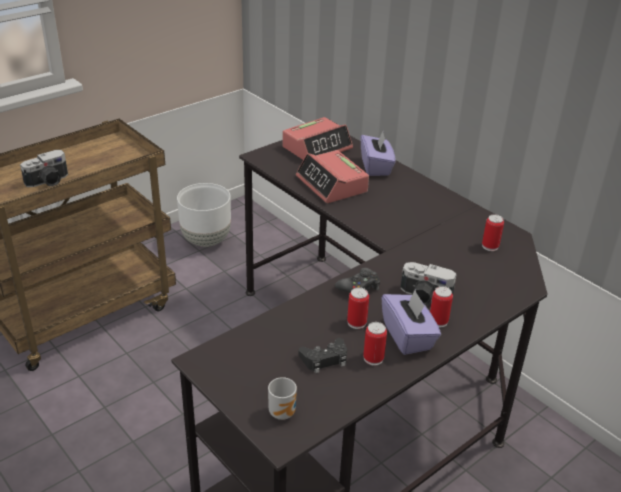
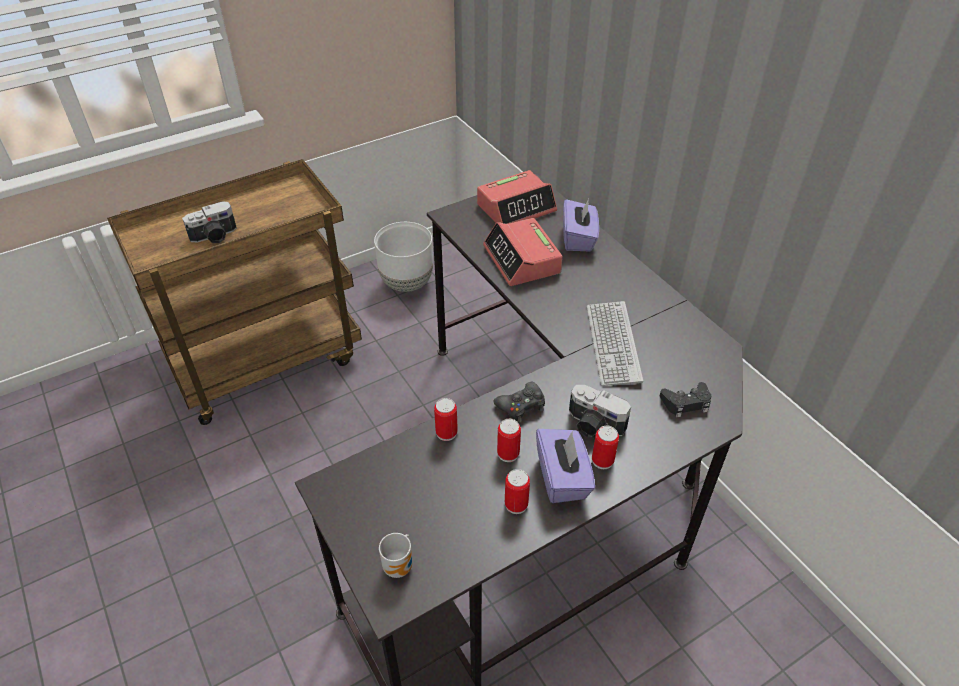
camera: 10 degrees right, 10 degrees up
black game controller [298,338,347,373] -> black game controller moved to [660,382,711,417]
can [482,214,504,251] -> can moved to [434,398,458,441]
none -> keyboard [587,301,643,386]

